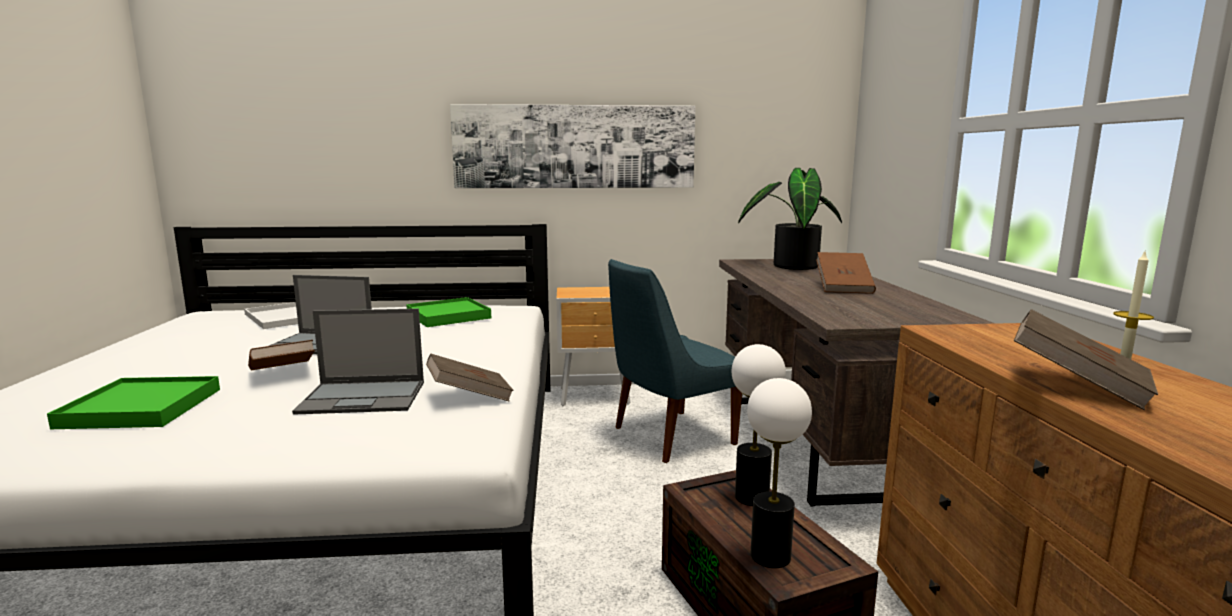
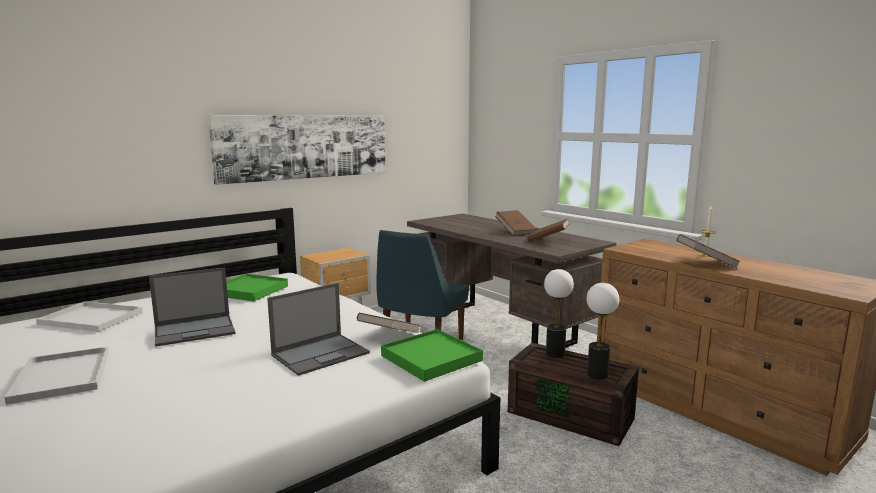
camera: 35 degrees left, 0 degrees up
green tray [47,376,220,429] -> green tray moved to [381,329,483,382]
brown book [248,340,315,370] -> brown book moved to [527,219,569,242]
potted plant [738,168,842,270] -> none
none -> white tray [4,346,109,405]

